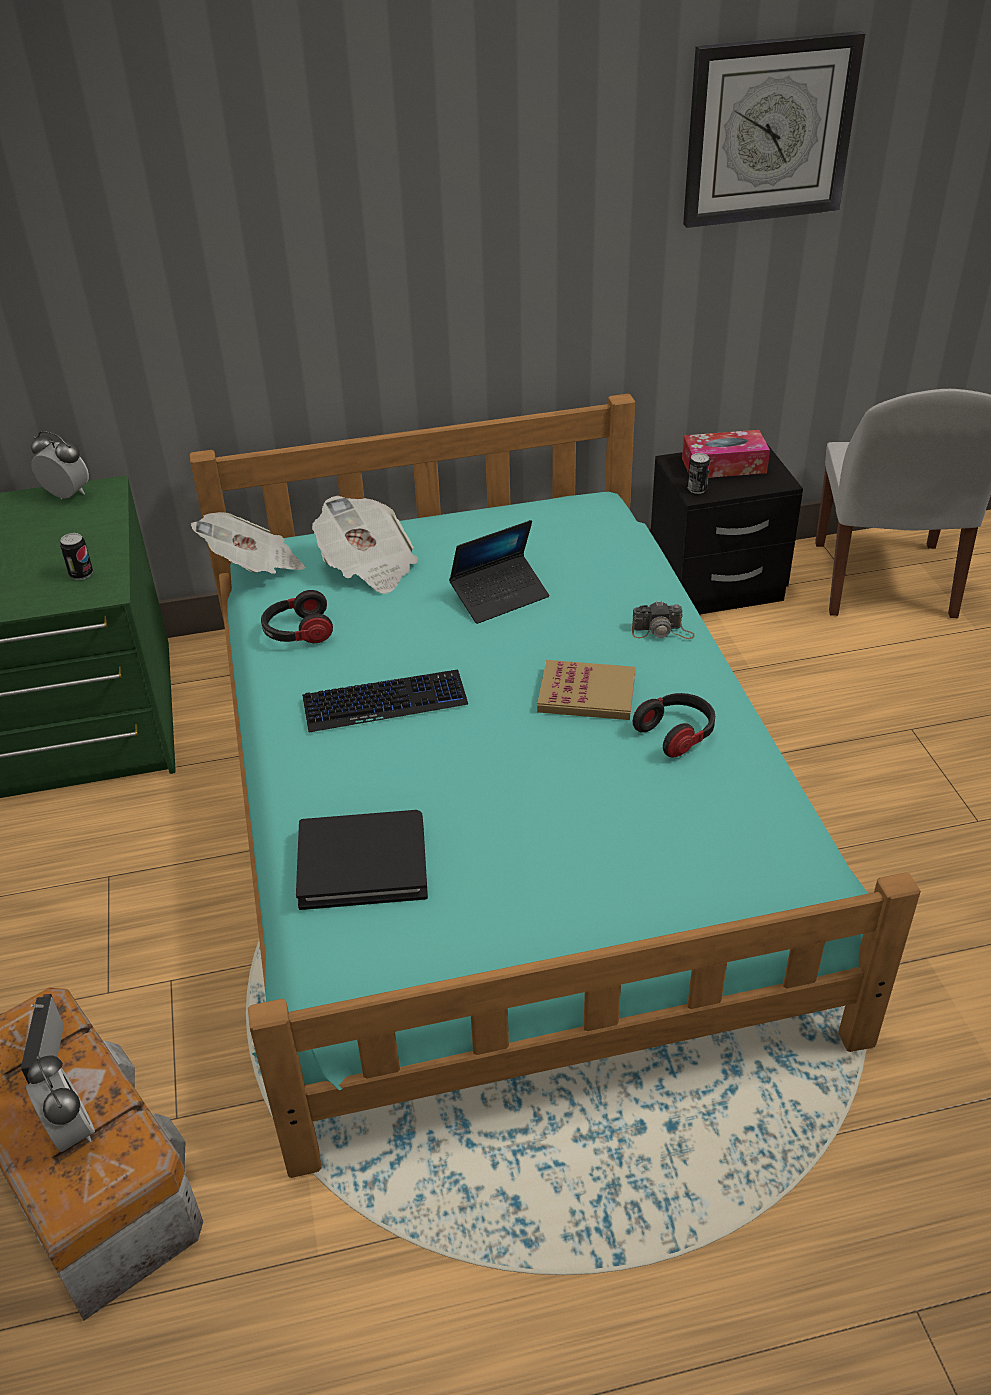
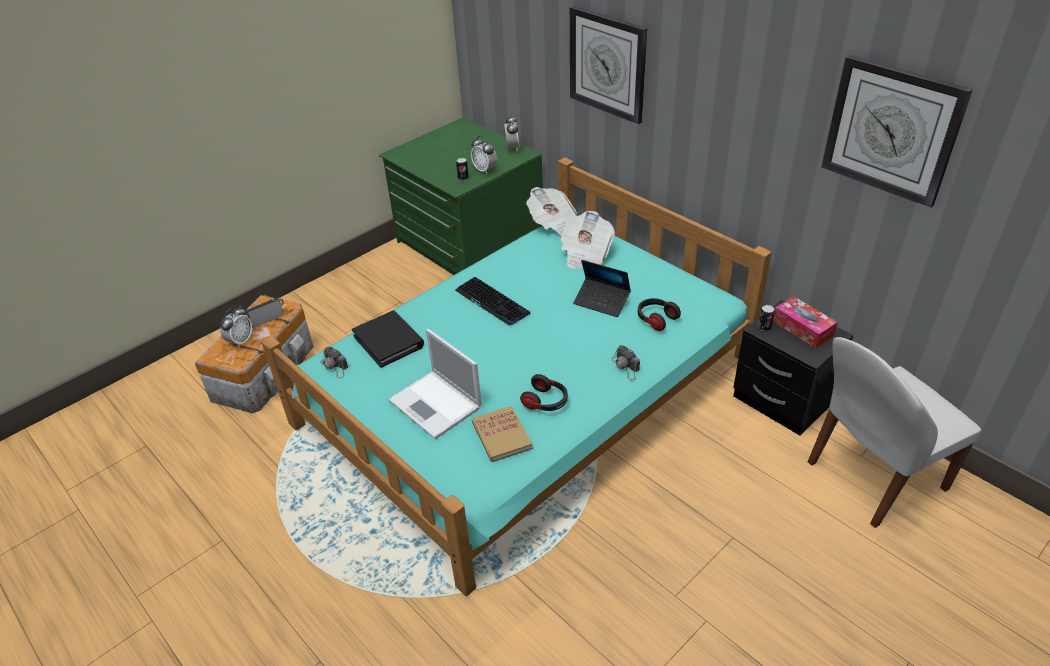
camera: 60 degrees right, 0 degrees up
headphones [261,590,333,643] -> headphones moved to [638,298,681,331]
book [537,660,636,720] -> book moved to [472,406,533,462]
none -> camera [321,347,348,378]
none -> laptop [388,329,482,439]
none -> alarm clock [471,136,497,174]
none -> wall clock [570,6,647,124]

